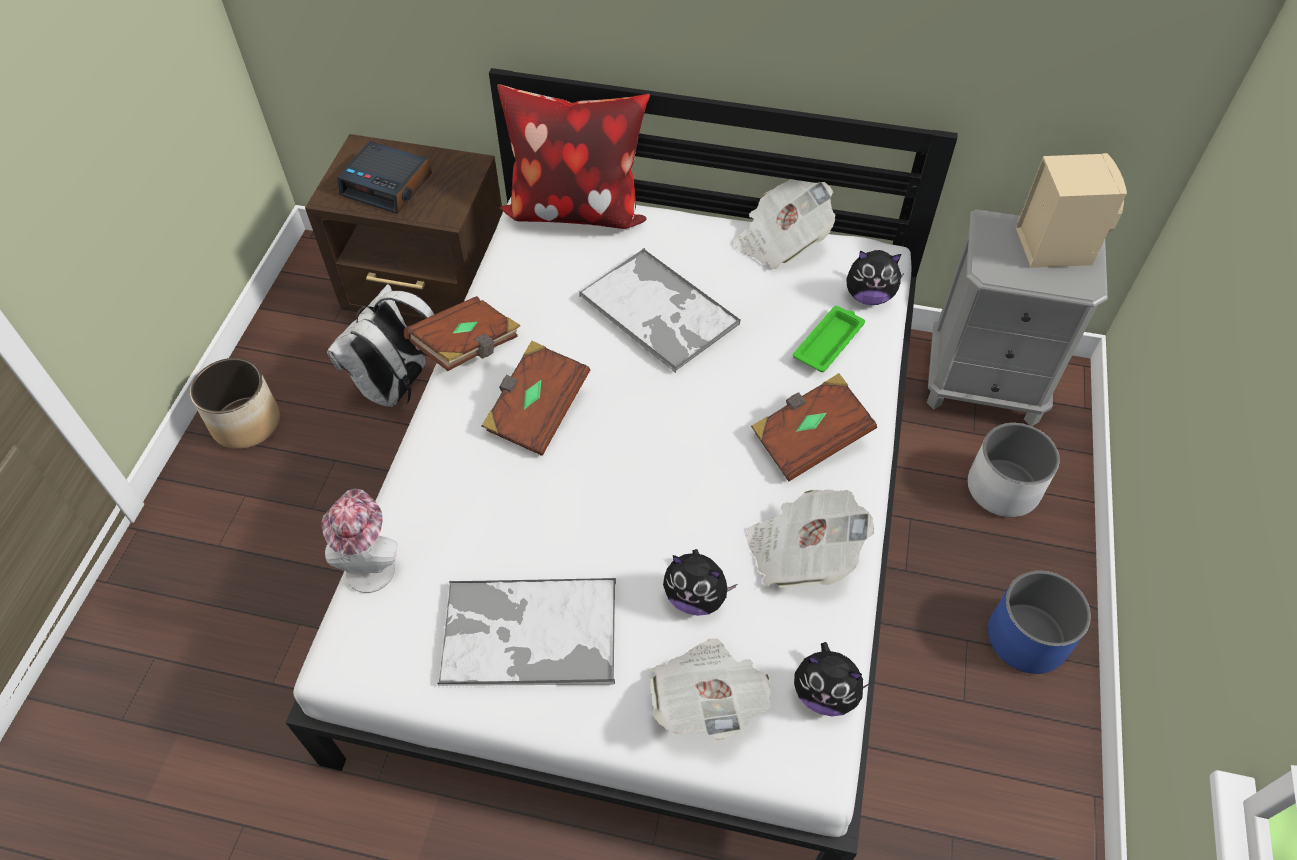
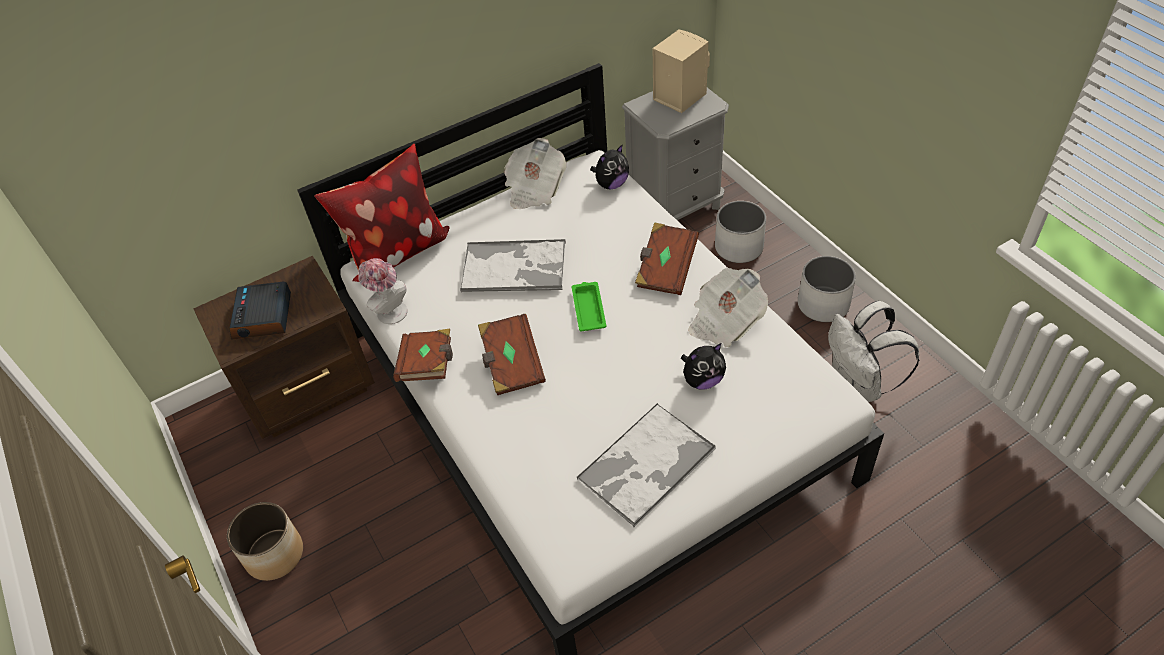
camera: 40 degrees left, 5 degrees down
hat [321,489,398,593] -> hat moved to [358,258,408,324]
white backpack [327,284,435,407] -> white backpack moved to [828,301,919,402]
alarm clock [337,141,432,214] -> alarm clock turned 105 degrees clockwise [229,282,291,340]
newspaper [650,639,771,740] -> none
green tray [793,306,865,372] -> green tray moved to [572,282,606,331]
plush toy [794,642,872,716] -> none
blue planter [988,571,1091,674] -> white planter [798,256,856,322]

